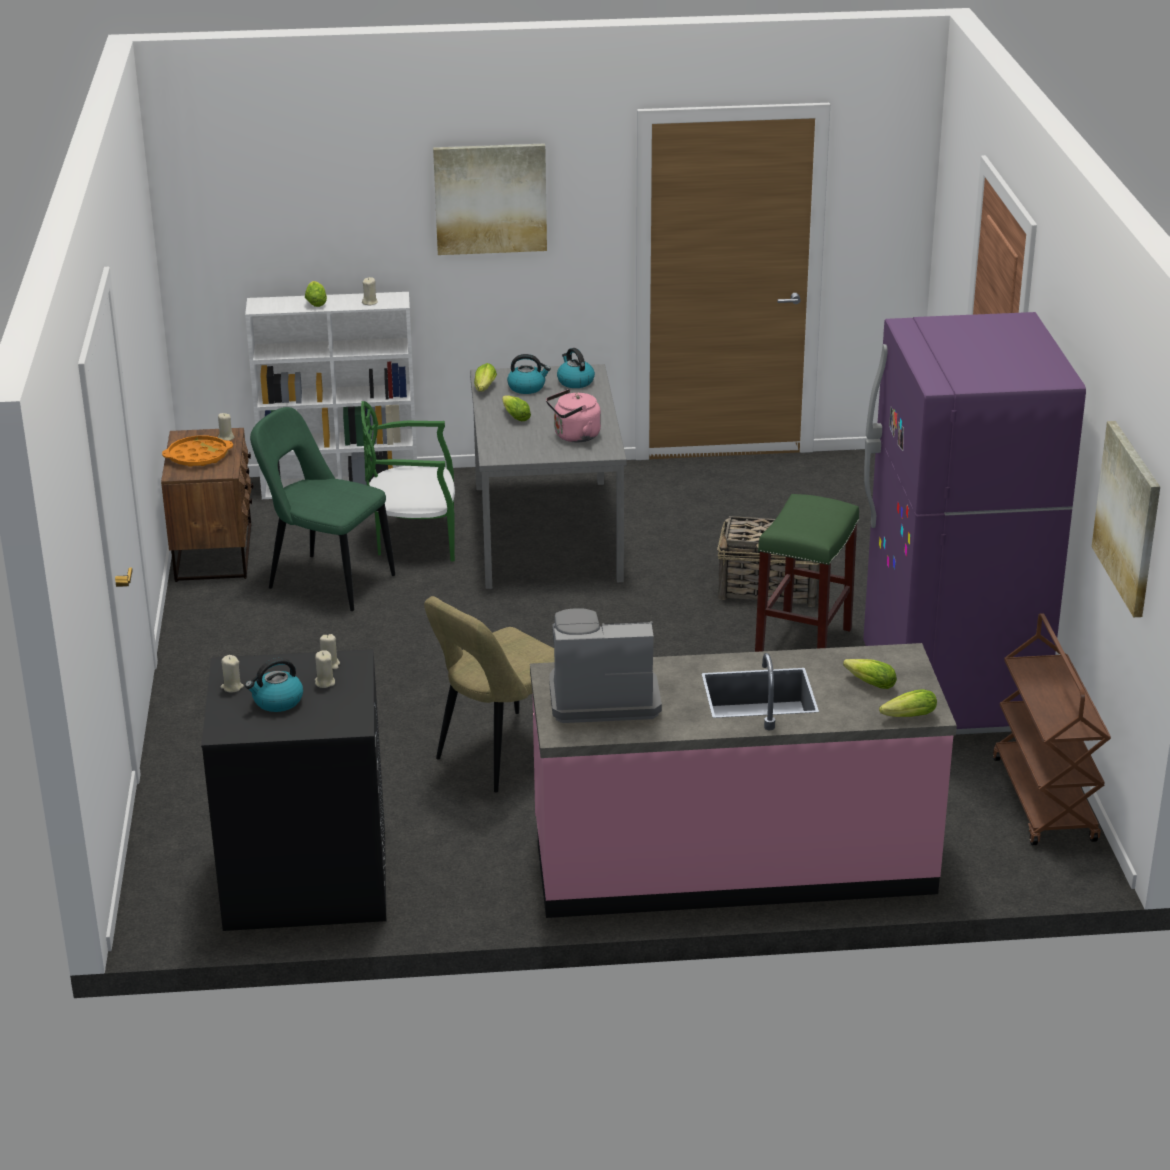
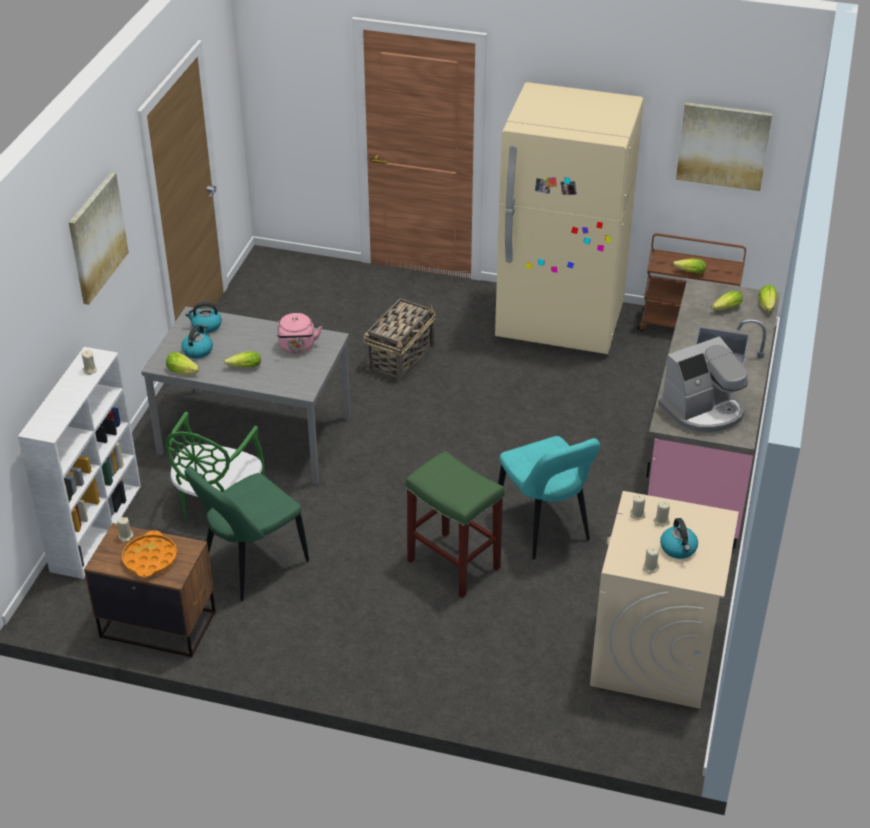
camera: 70 degrees left, 10 degrees up
black washing machine [201,649,386,931] -> beige washing machine [590,491,739,709]
lettuce [305,281,327,307] -> lettuce moved to [673,258,706,273]
beige chair [424,596,554,793] -> turquoise chair [498,436,600,560]
coffee machine [550,608,662,723] -> coffee machine turned 135 degrees counterclockwise [658,336,748,433]
green stool [755,494,859,652] -> green stool moved to [405,451,505,598]
purple fridge [863,312,1086,735] -> beige fridge [495,82,644,354]

